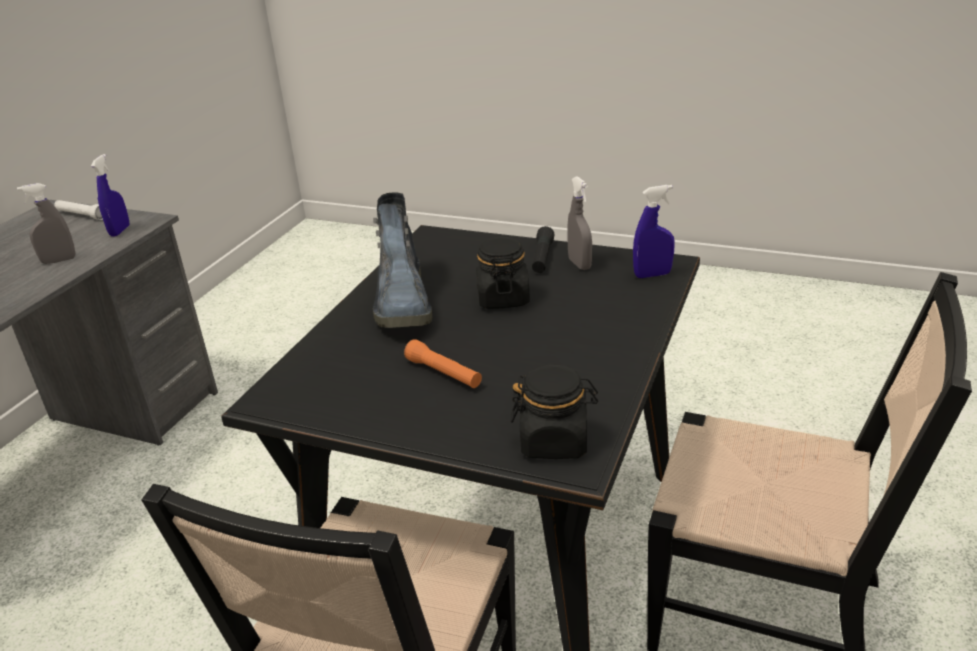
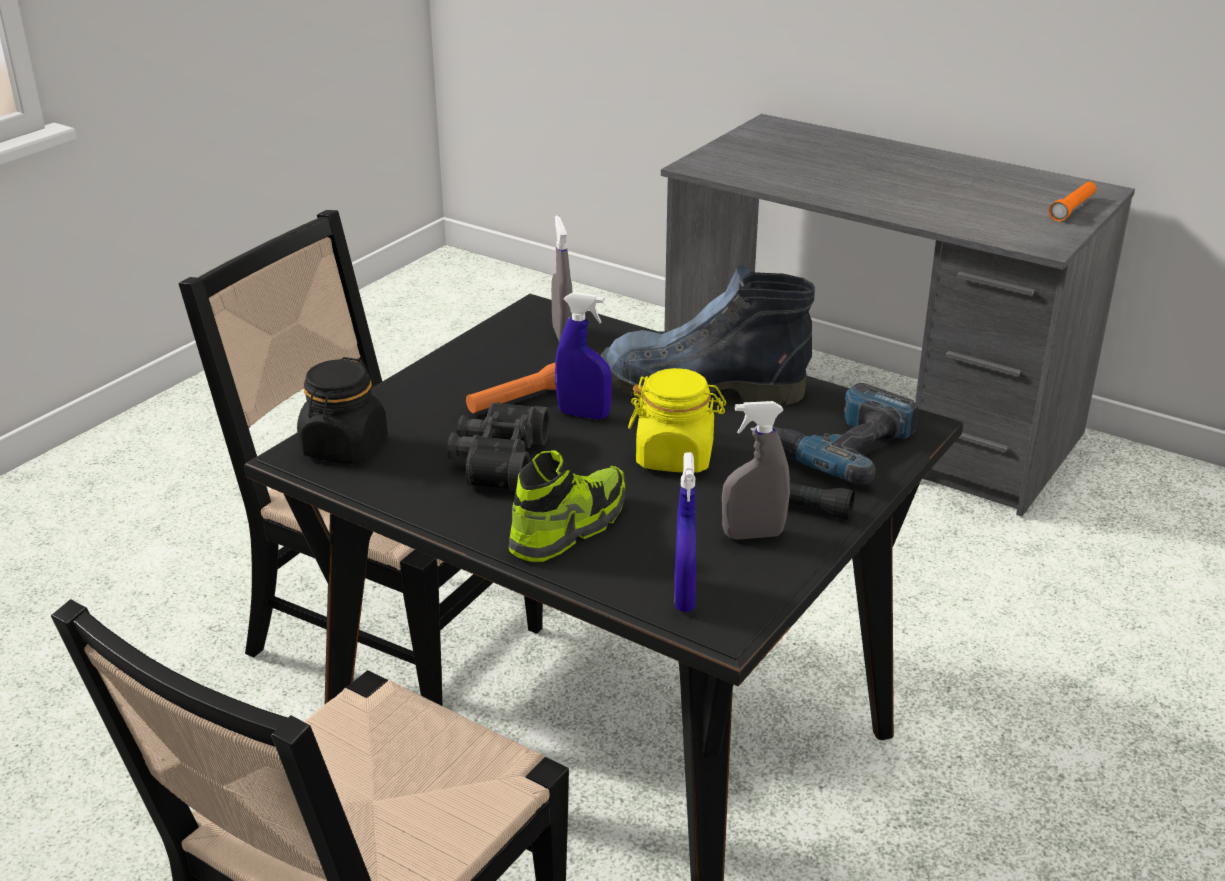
camera: 100 degrees right, 0 degrees up
grey spray bottle [17,183,75,264] -> grey spray bottle moved to [551,215,572,342]
white flashlight [54,200,103,220] -> orange flashlight [1049,182,1096,221]
blue spray bottle [91,154,130,236] -> blue spray bottle moved to [555,292,612,420]
black jar [476,237,530,309] -> yellow jar [628,368,726,472]
none -> black binoculars [447,402,550,491]
none -> shoe [509,450,626,562]
none -> power drill [750,383,919,485]

